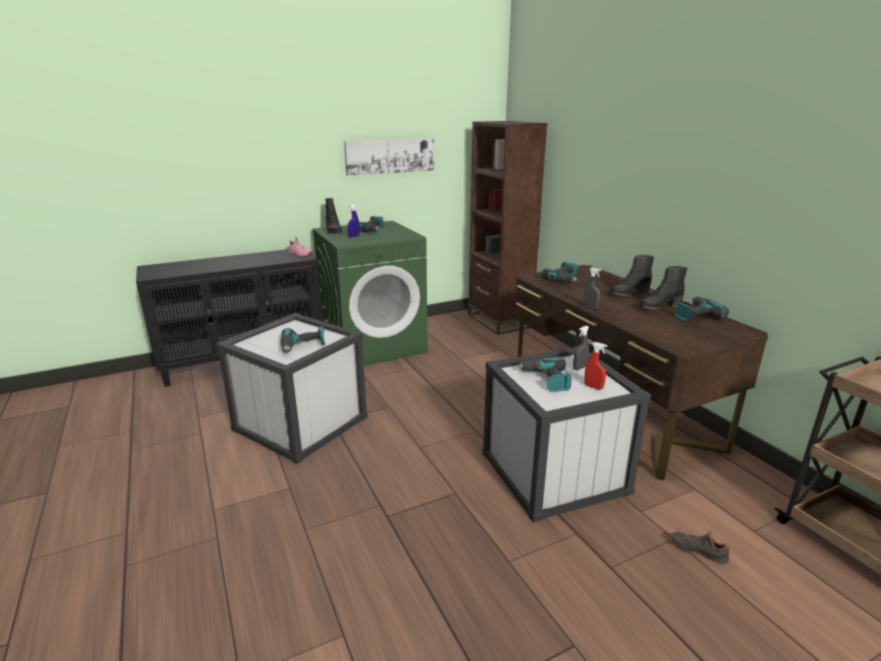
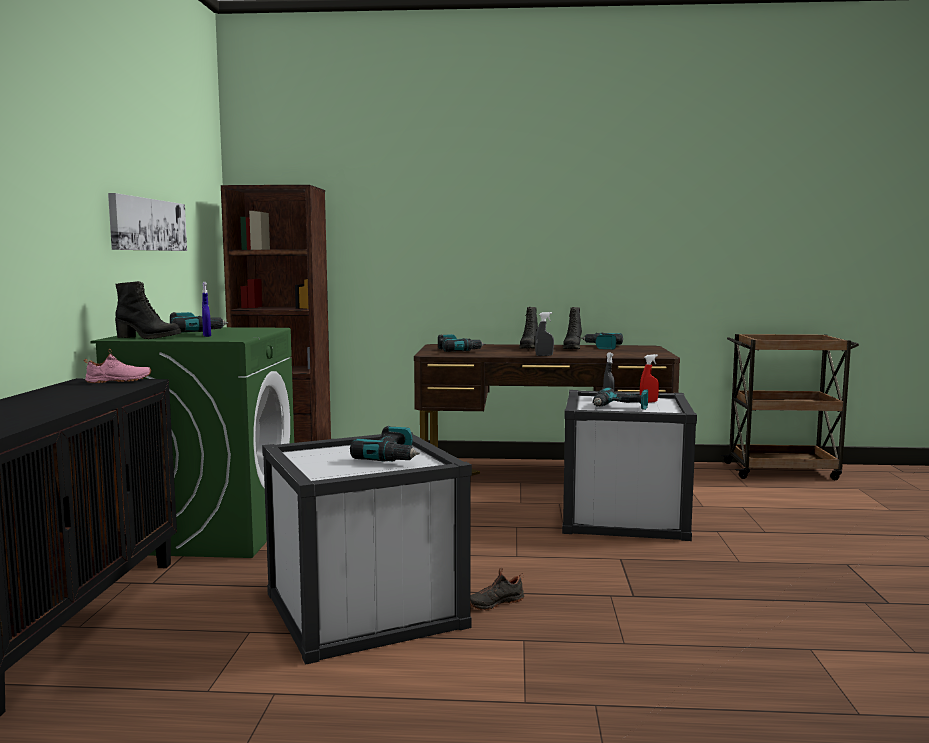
camera: 60 degrees left, 15 degrees down
black shoe [671,530,733,565] -> black shoe moved to [470,568,524,610]

